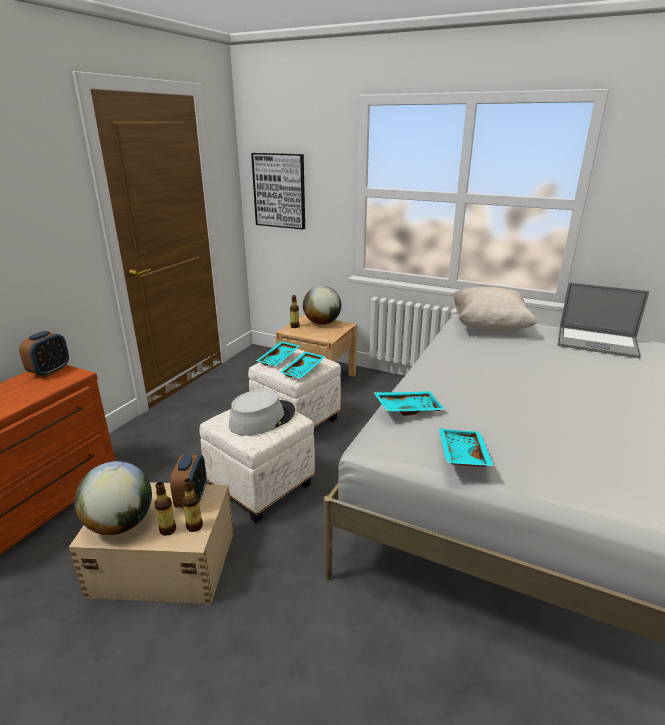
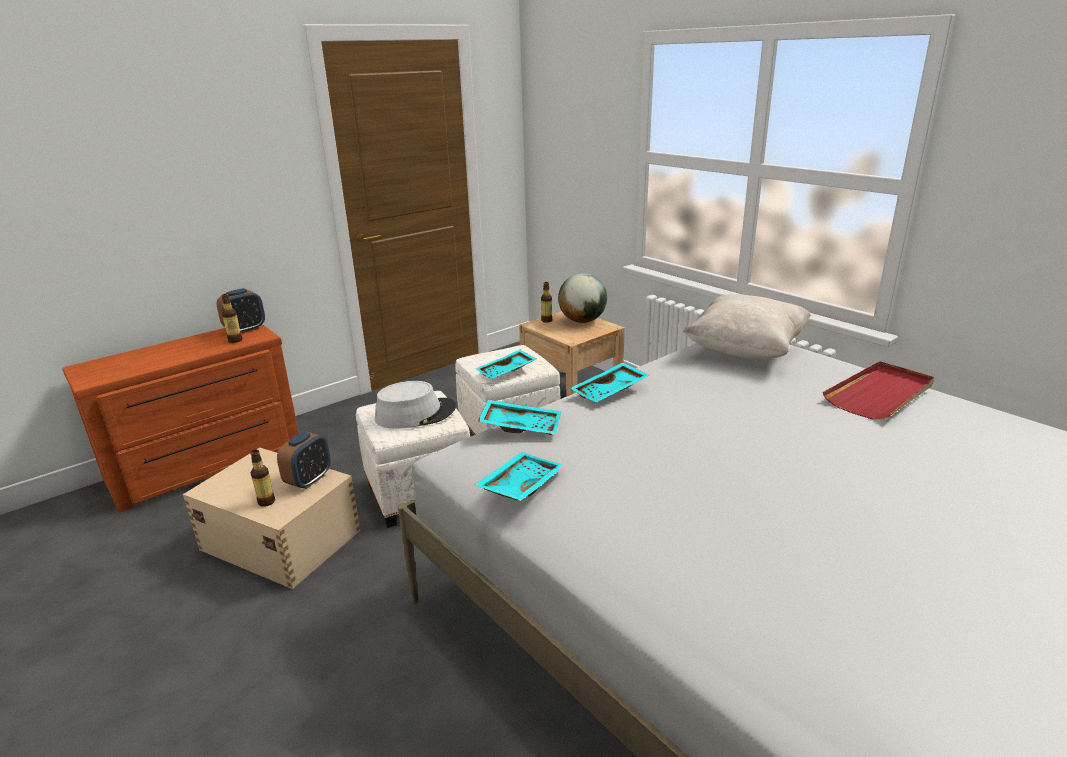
camera: 25 degrees right, 0 degrees up
globe [74,461,152,535] -> none
bottle [182,479,203,532] -> bottle moved to [221,294,242,343]
picture [251,153,305,229] -> none
turquoise tray [256,341,300,366] -> turquoise tray moved to [570,362,649,402]
laptop [557,282,649,358] -> red tray [823,361,935,419]

